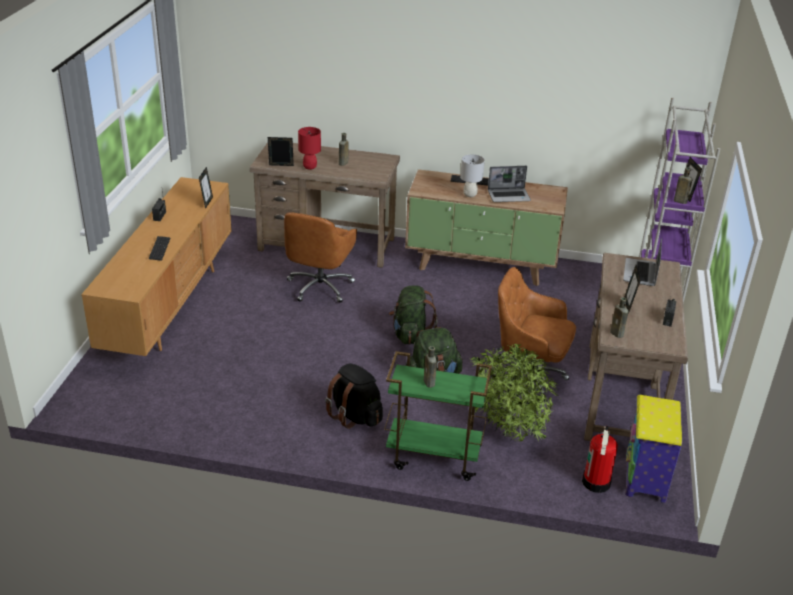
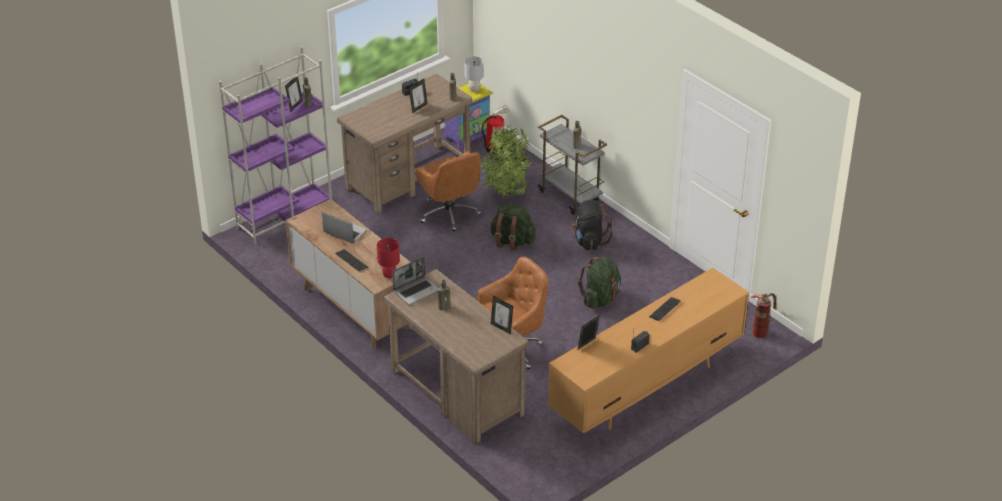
camera: 140 degrees left, 5 degrees up
red table lamp [298,127,321,170] -> red table lamp moved to [377,238,400,278]
green cart [384,351,492,481] -> grey cart [537,115,607,215]
green backpack [389,285,438,344] -> green backpack moved to [578,257,621,309]
grey table lamp [460,154,485,197] -> grey table lamp moved to [464,56,484,92]
laptop [623,238,662,286] -> laptop moved to [392,256,439,305]
none -> fire extinguisher [751,293,777,338]

